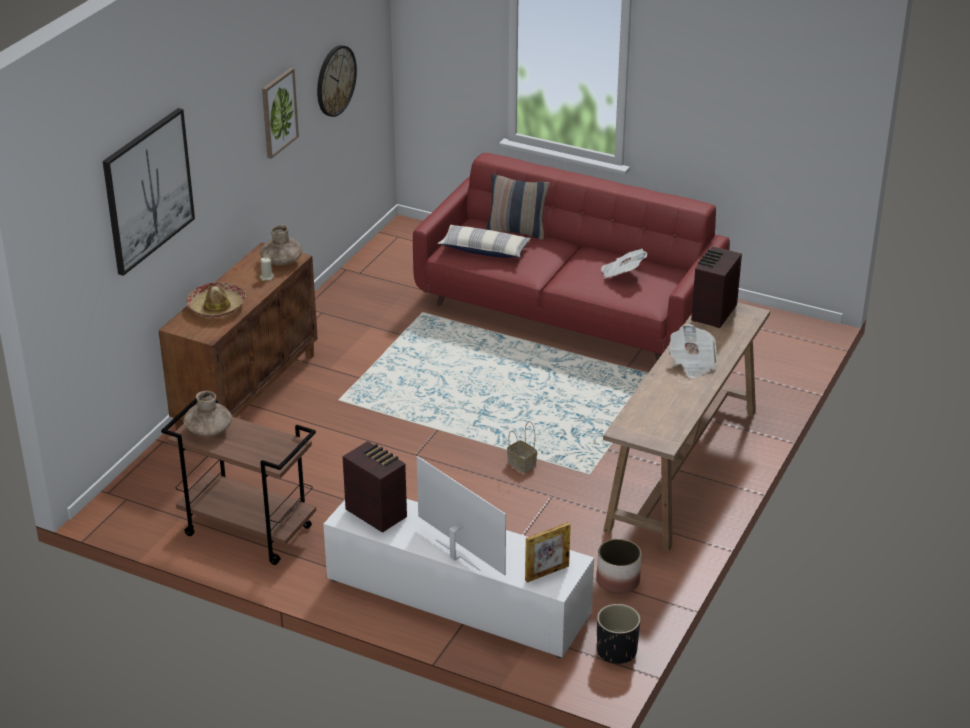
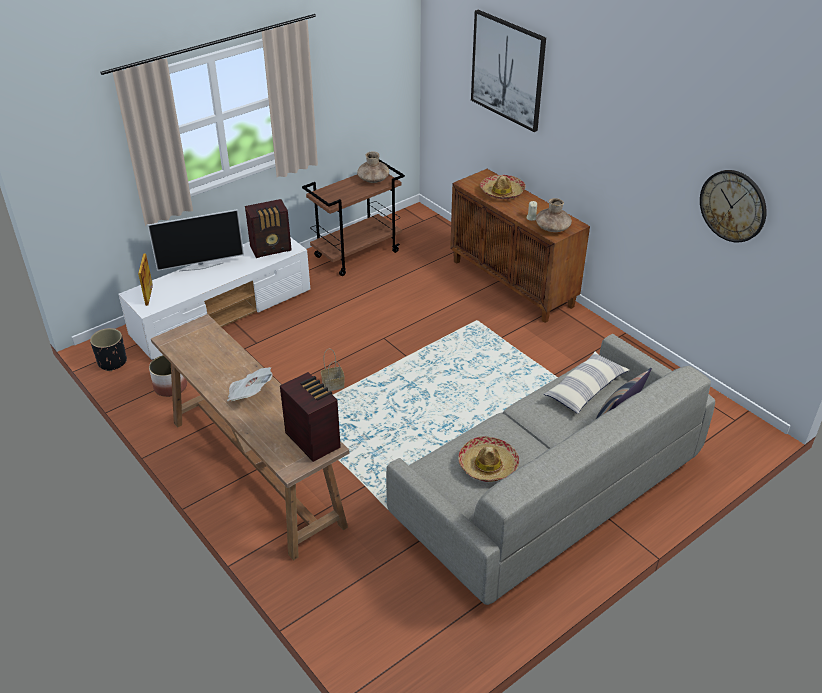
camera: 115 degrees right, 5 degrees up
picture [262,68,299,159] -> none
red sofa [413,153,730,361] -> grey sofa [386,334,715,605]
newspaper [601,249,647,279] -> hat [458,436,519,482]

